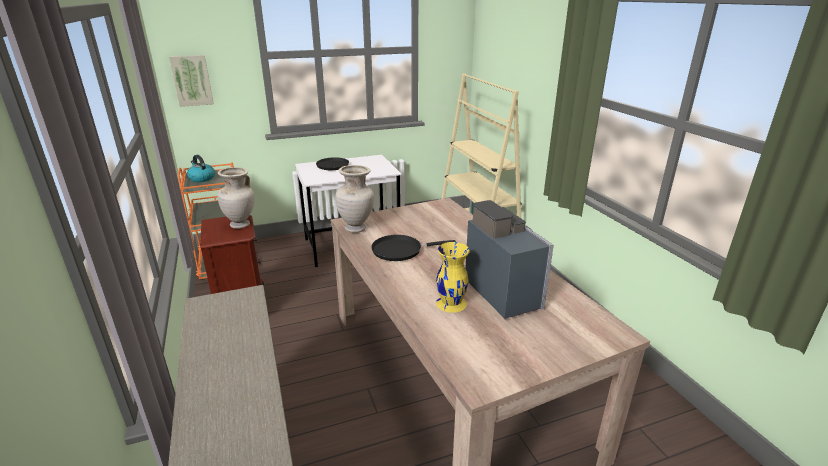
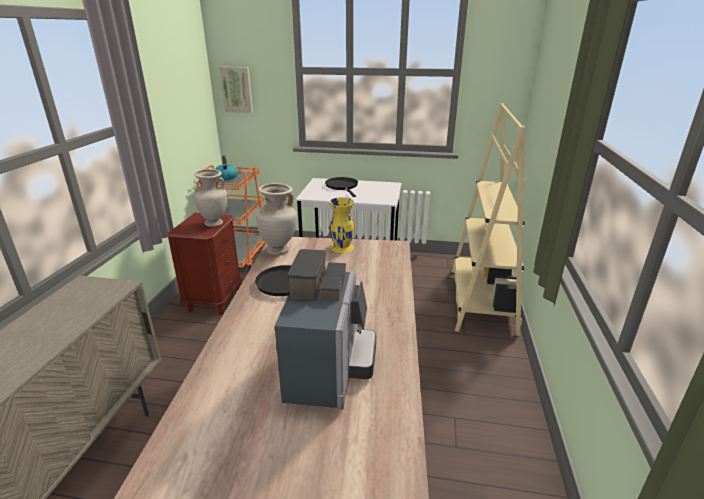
camera: 30 degrees right, 0 degrees up
yellow vase [436,242,470,313] -> yellow vase moved to [329,197,354,253]

